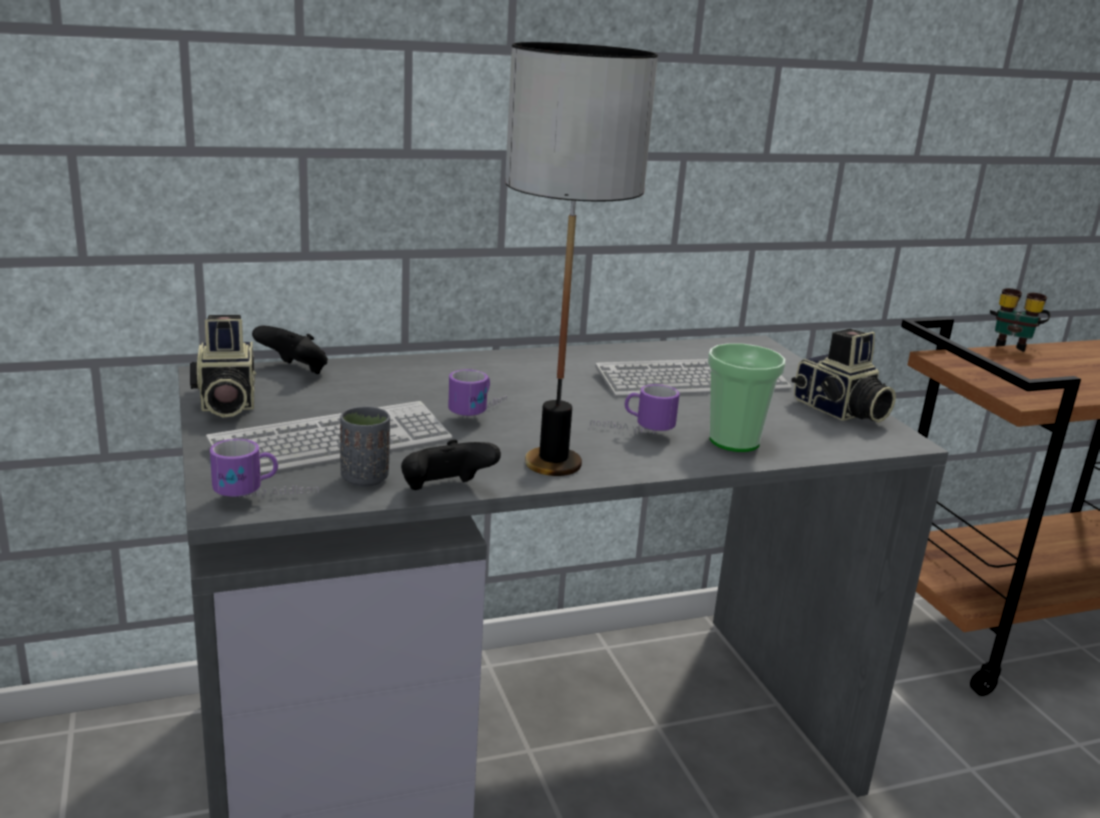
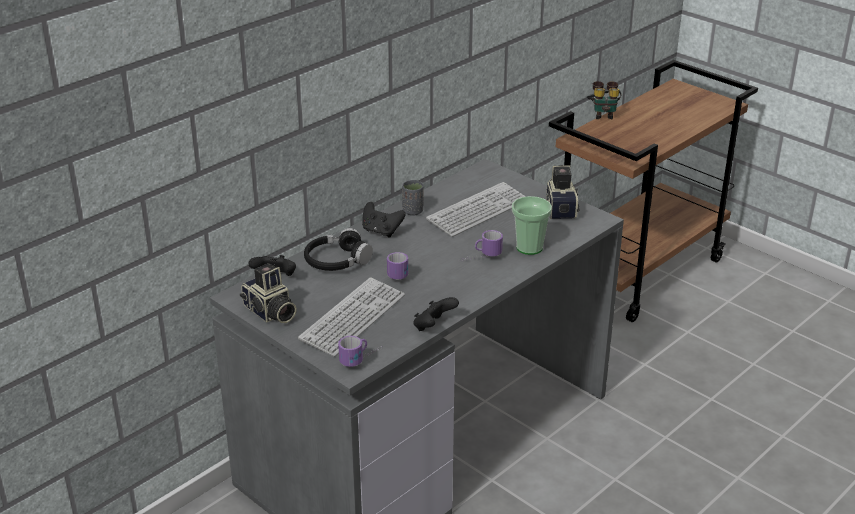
camera: 25 degrees left, 10 degrees up
grey cup [340,406,390,487] -> grey cup moved to [402,180,424,216]
table lamp [505,42,658,476] -> none
camera [791,329,896,423] -> camera turned 120 degrees counterclockwise [546,165,579,219]
none -> black headphones [304,228,373,271]
none -> black game controller [362,202,406,237]

